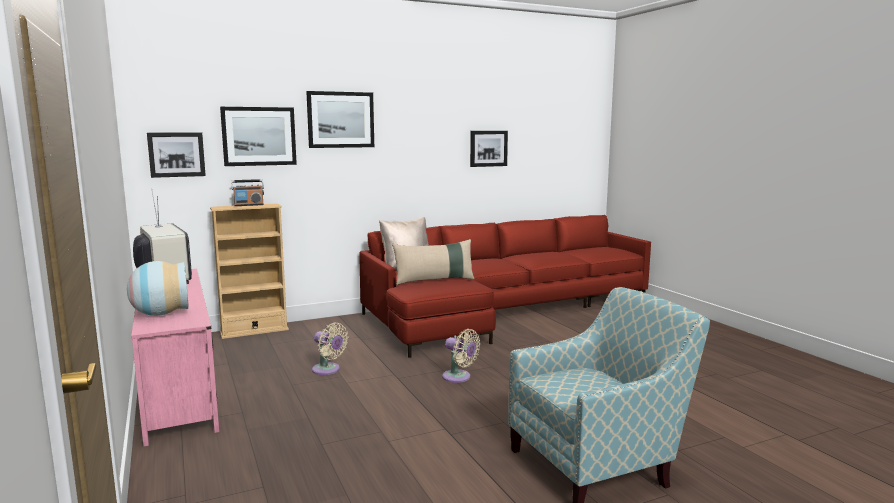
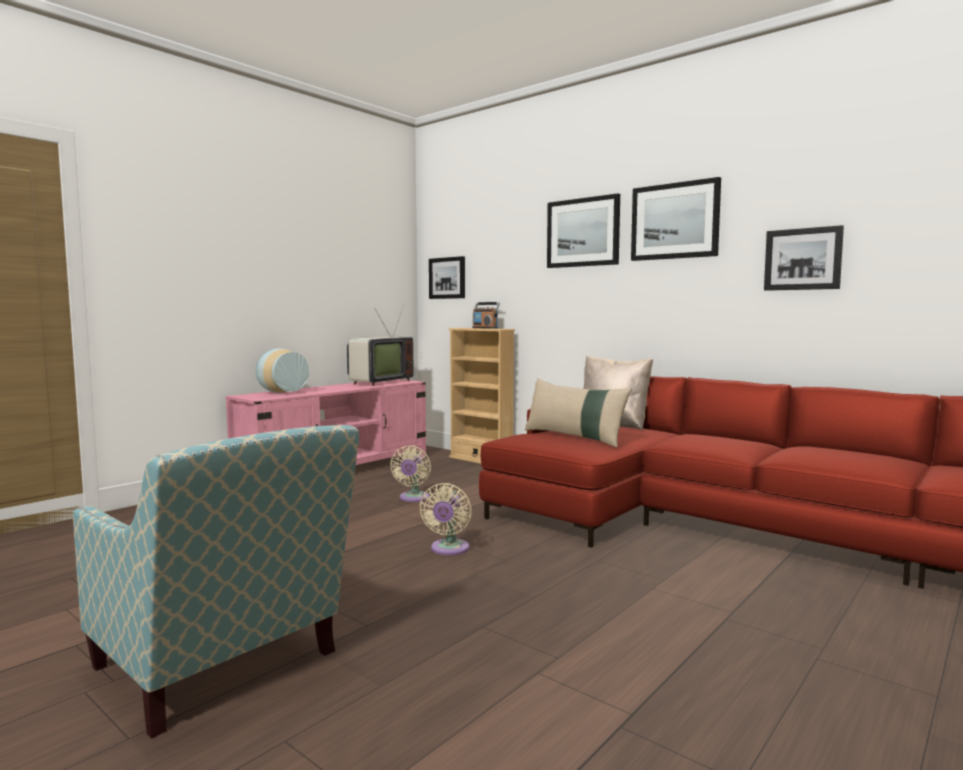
camera: 65 degrees right, 5 degrees down
picture [220,107,297,166] -> picture moved to [631,177,721,261]

